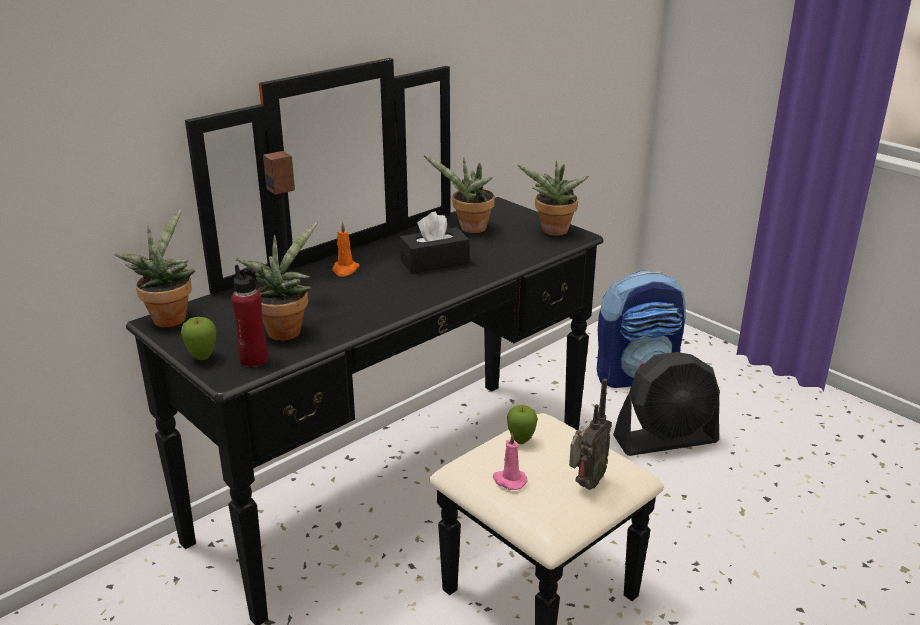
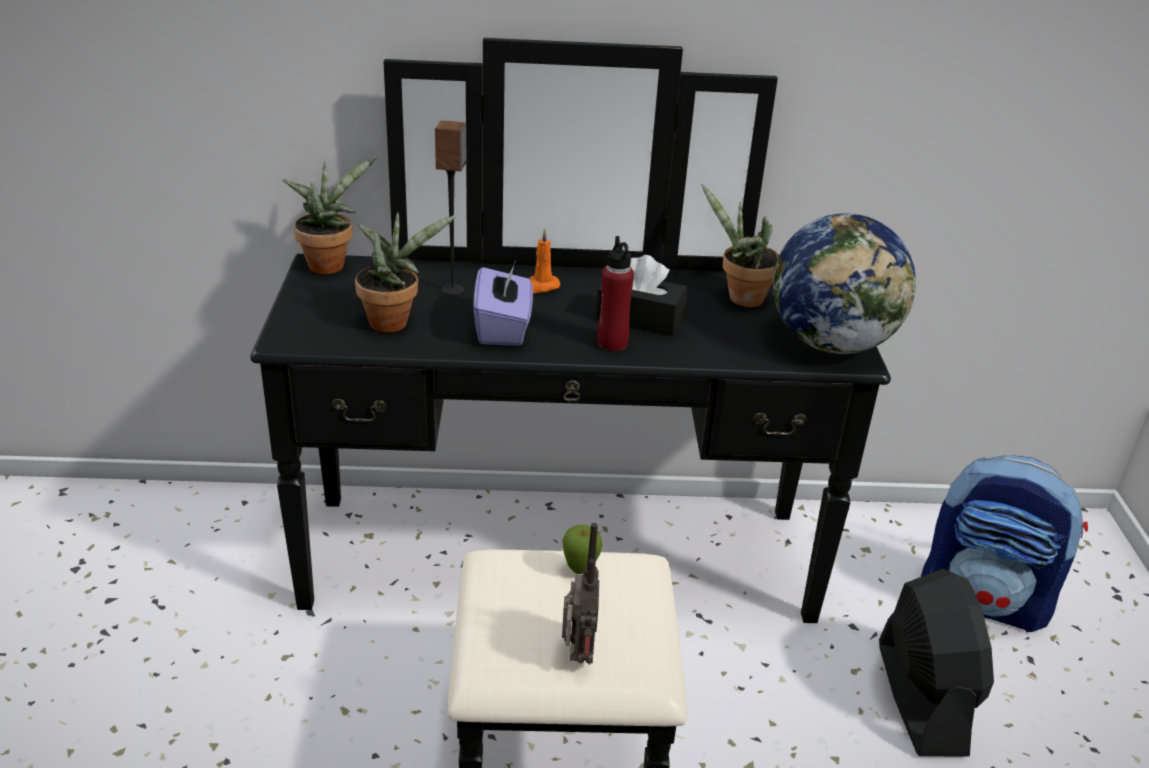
camera: 40 degrees right, 5 degrees up
apple [181,317,216,360] -> none
red bottle [231,265,268,367] -> red bottle moved to [598,236,634,351]
pink candle [493,433,528,490] -> none
potted plant [517,161,589,236] -> globe [773,213,916,354]
radio [569,379,612,490] -> radio turned 75 degrees counterclockwise [562,523,599,664]
black fan [613,352,720,456] -> black fan turned 120 degrees counterclockwise [879,569,994,757]
none -> purple tissue box [473,265,533,346]

